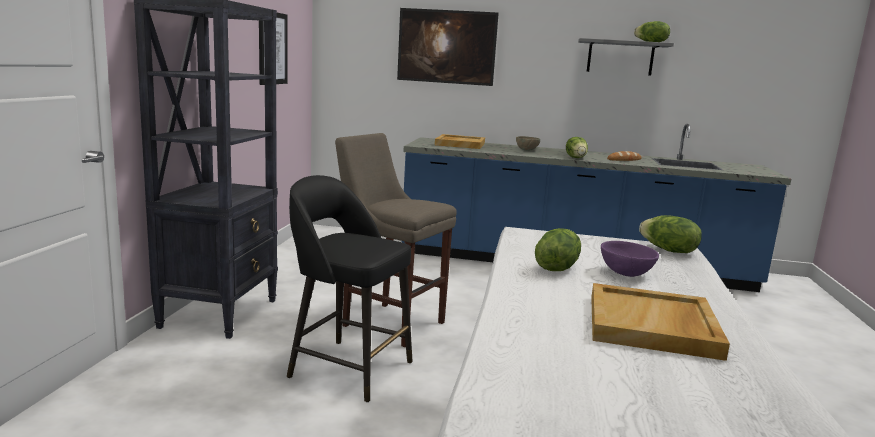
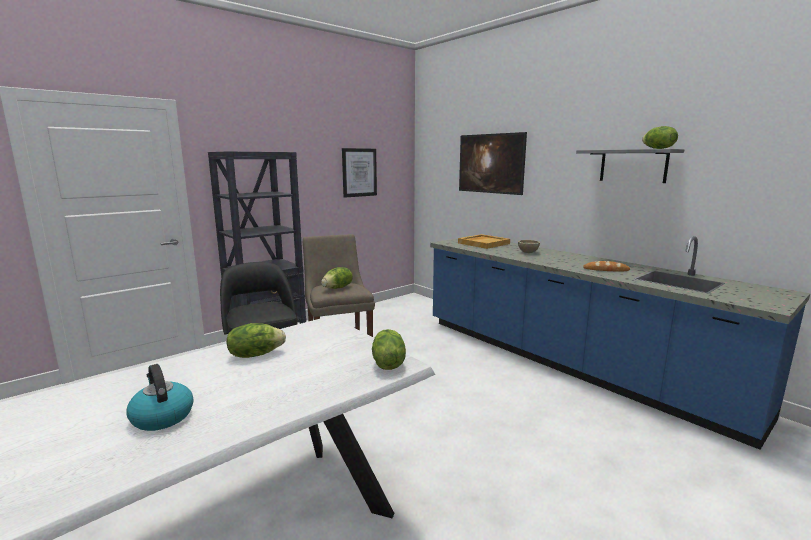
camera: 40 degrees right, 0 degrees up
lettuce [566,137,588,158] -> lettuce moved to [321,267,353,289]
beige tray [591,283,730,361] -> kettle [126,364,194,431]
purple bowl [601,241,659,277] -> none

